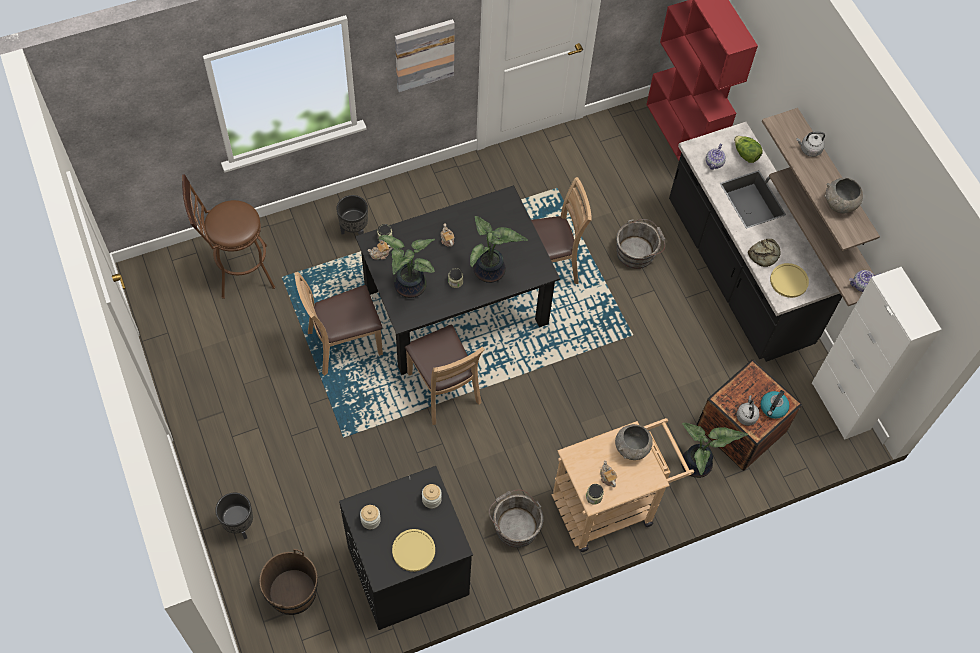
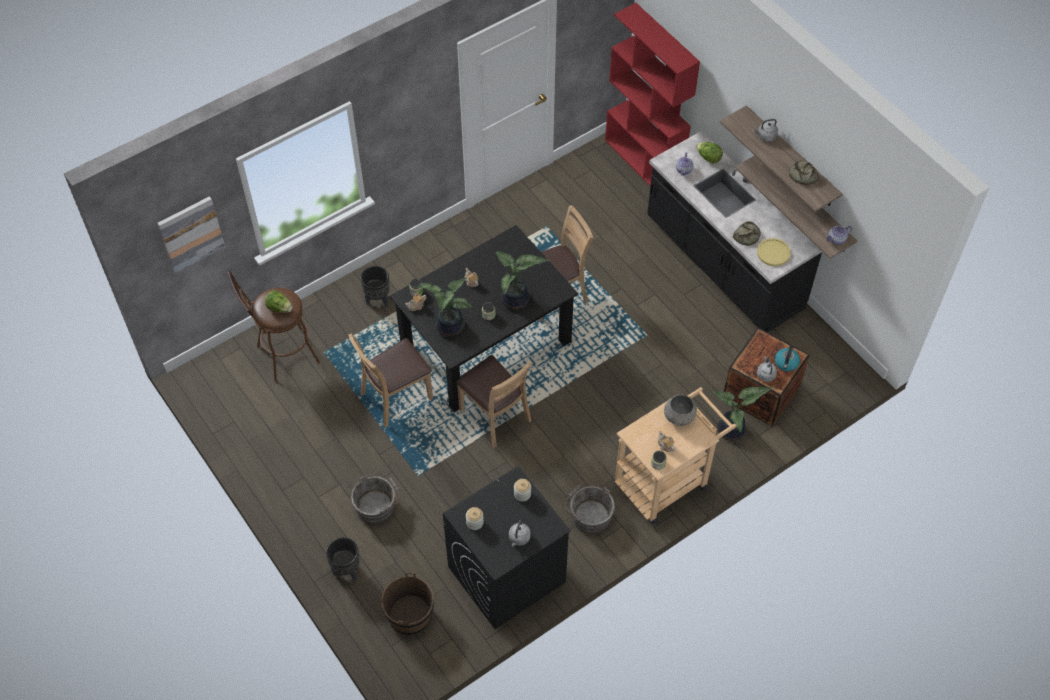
camera: 10 degrees left, 5 degrees down
yellow plate [392,529,435,572] -> grey kettle [509,520,531,546]
picture [395,19,455,92] -> picture moved to [158,196,225,273]
grey bucket [616,219,665,269] -> grey bucket moved to [351,472,400,524]
white cabinet [812,267,942,440] -> none
grey bowl [824,178,863,213] -> bread [789,160,819,185]
none -> lettuce [265,290,293,313]

